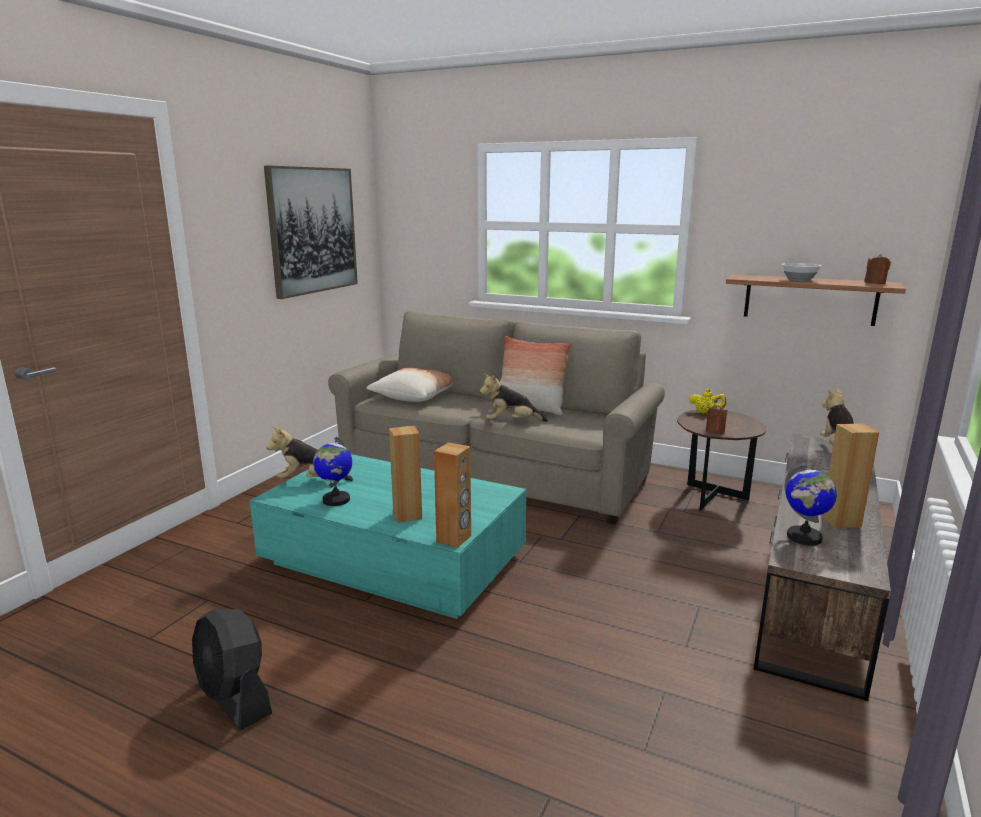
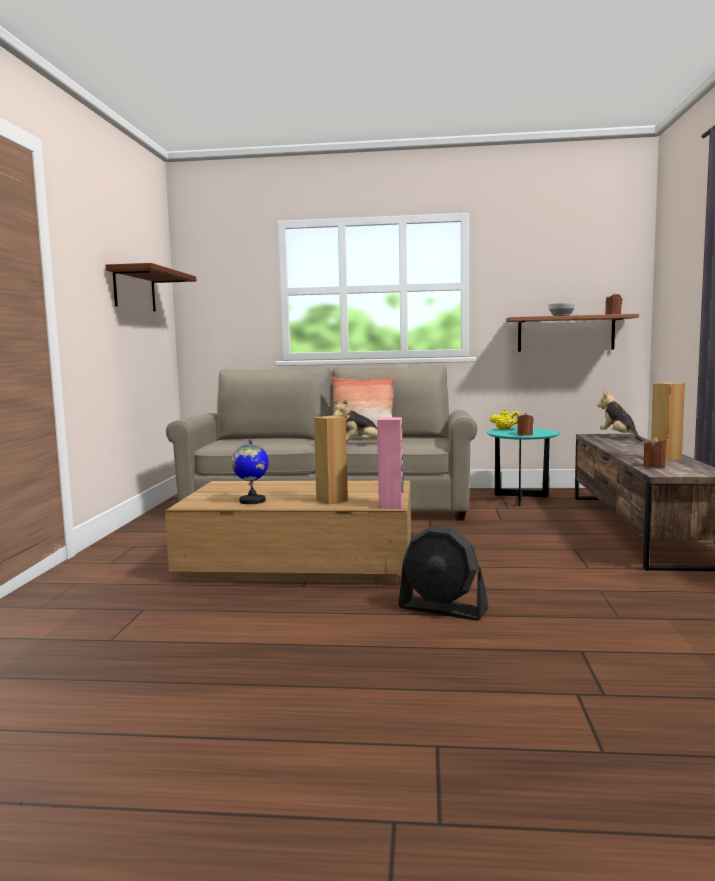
camera: 20 degrees left, 10 degrees down
black fan [192,609,272,731] -> black fan moved to [398,526,489,621]
turquoise coffee table [250,454,526,619] -> brown coffee table [165,481,411,583]
picture [264,166,358,299] -> brown shelf [105,263,196,311]
plush toy [266,426,353,481] -> none
pillow [366,368,453,402] -> none
brown speaker [434,443,471,548] -> pink speaker [377,417,404,509]
brown side table [677,410,766,511] -> turquoise side table [487,428,560,506]
globe [785,462,837,546] -> brown candle [643,436,666,467]

